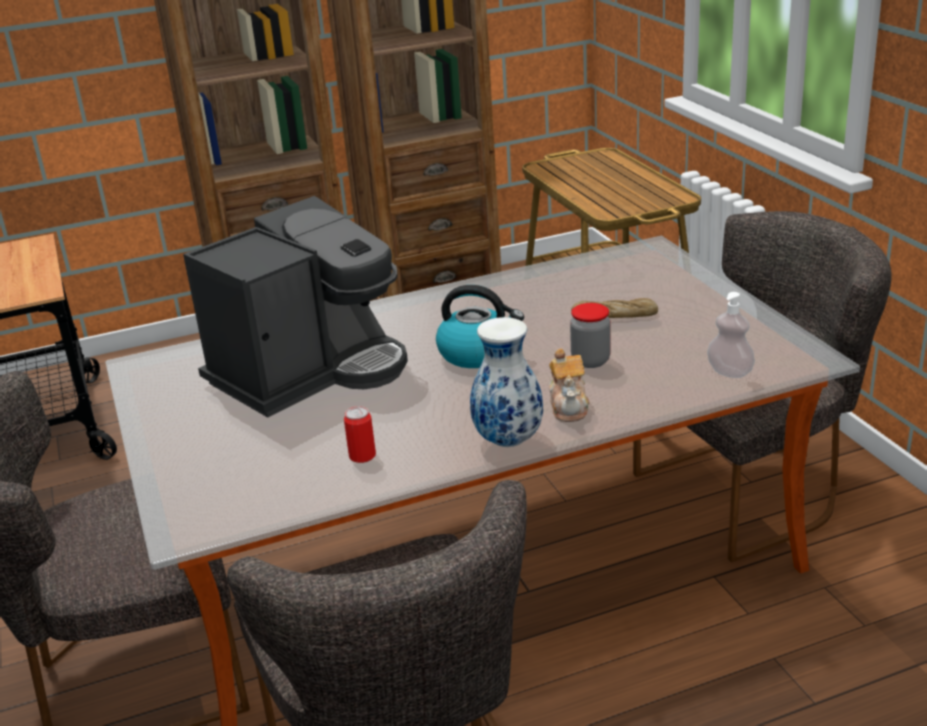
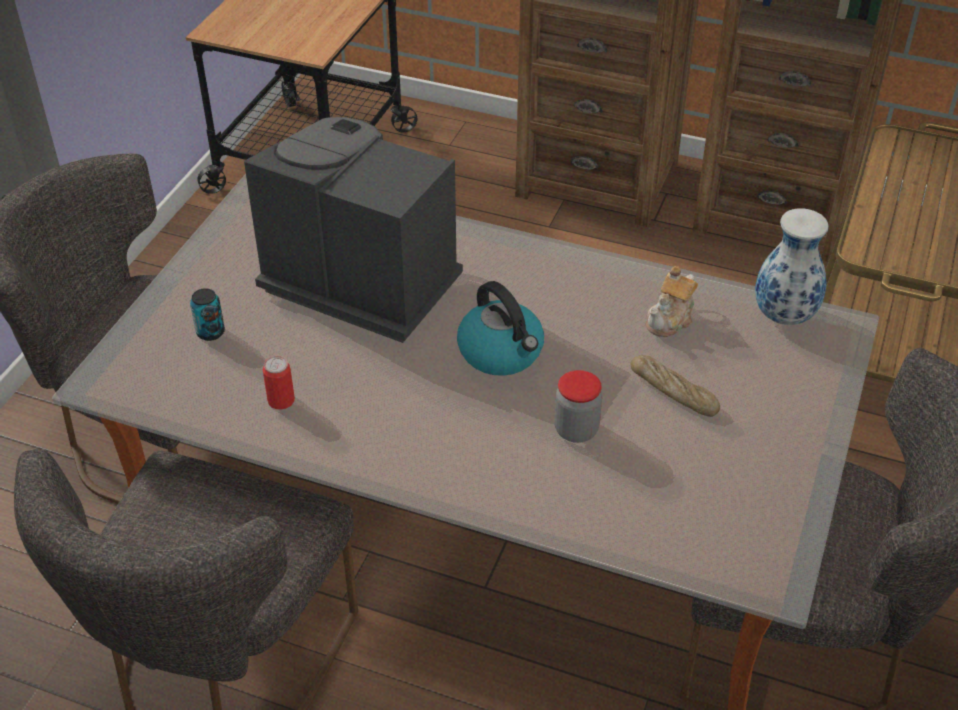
camera: 40 degrees right, 15 degrees up
coffee machine [183,196,408,418] -> coffee machine turned 150 degrees counterclockwise [244,117,463,343]
vase [470,317,543,447] -> vase moved to [755,208,829,325]
teapot [549,348,589,422] -> teapot moved to [646,266,698,337]
soap dispenser [707,292,755,378] -> none
none -> can [190,288,225,341]

